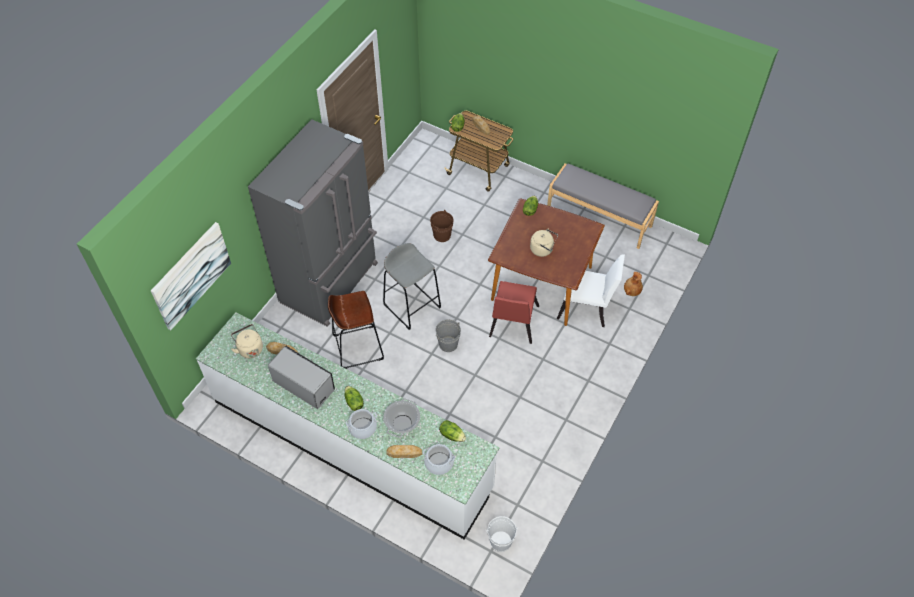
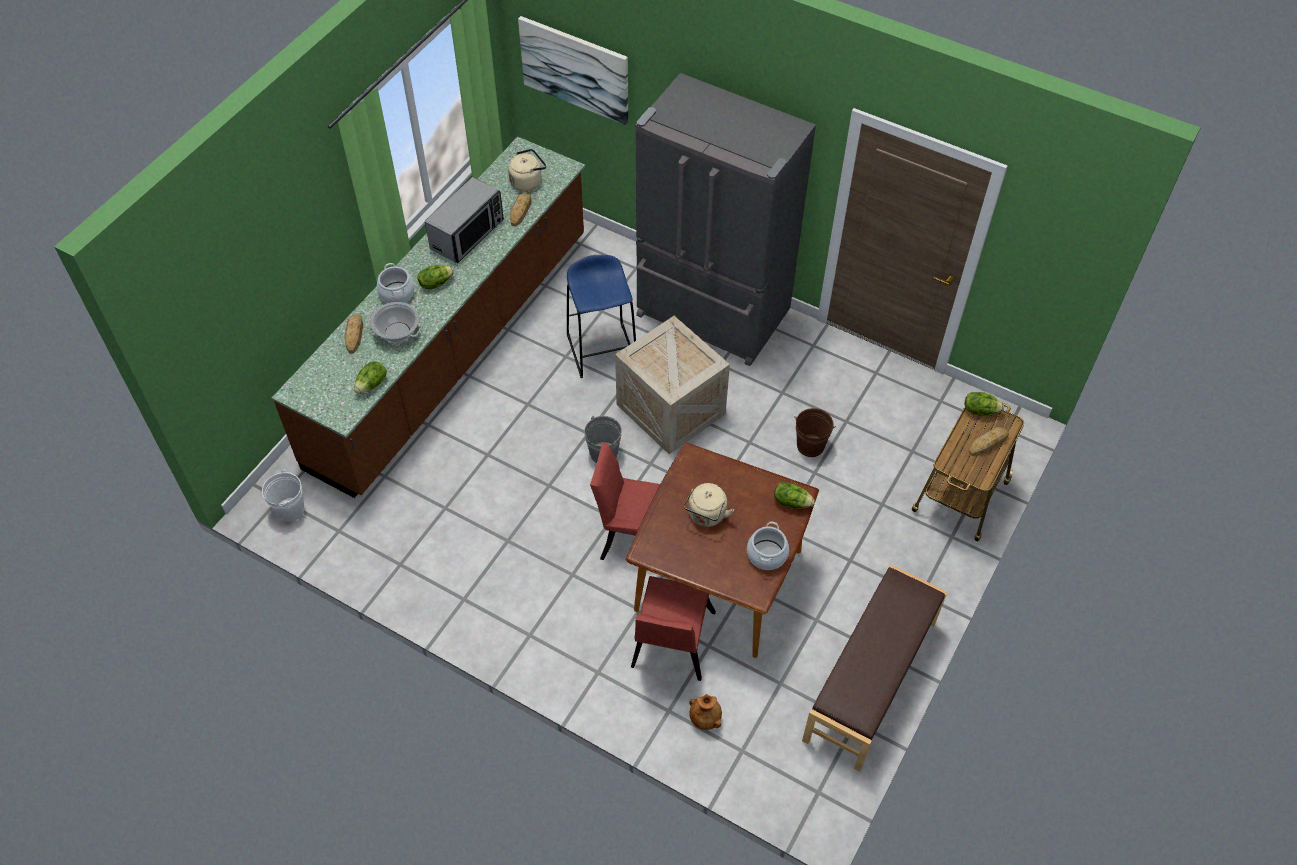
camera: 90 degrees right, 0 degrees up
white counter [196,312,499,539] -> brown counter [272,137,585,498]
brown stool [328,291,384,369] -> blue stool [567,255,636,378]
grey stool [383,243,441,330] -> crate [615,316,730,454]
cooking pot [423,444,455,475] -> cooking pot moved to [747,522,789,570]
grey bench [547,163,659,249] -> brown bench [802,564,948,772]
white chair [557,255,625,327] -> red chair [631,576,716,681]

